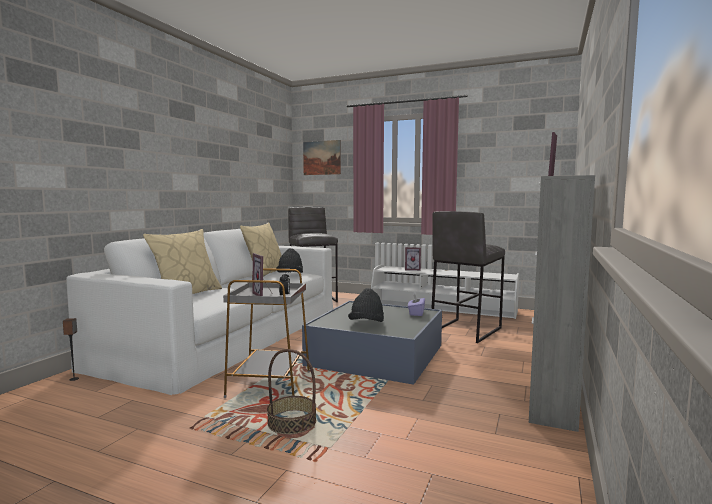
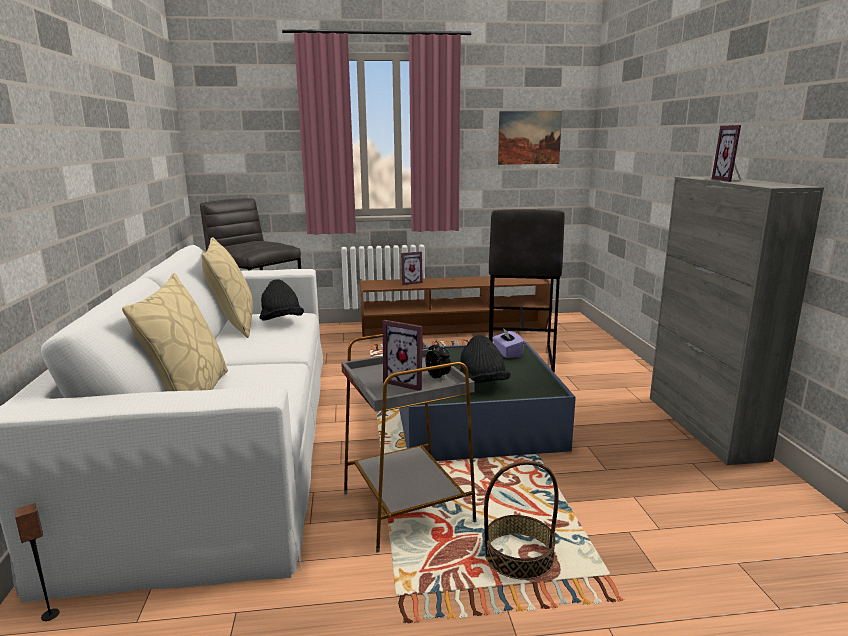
camera: 30 degrees left, 10 degrees up
picture [303,140,341,175] -> picture moved to [498,111,562,165]
white tv stand [371,265,519,319] -> brown tv stand [360,276,553,337]

